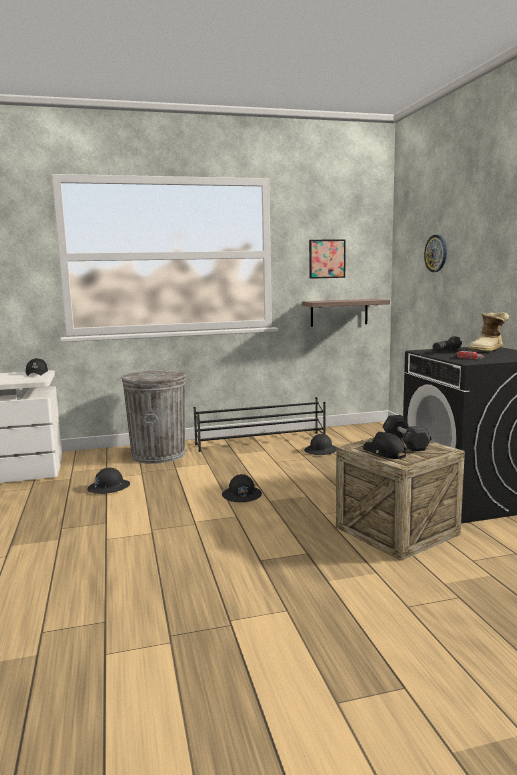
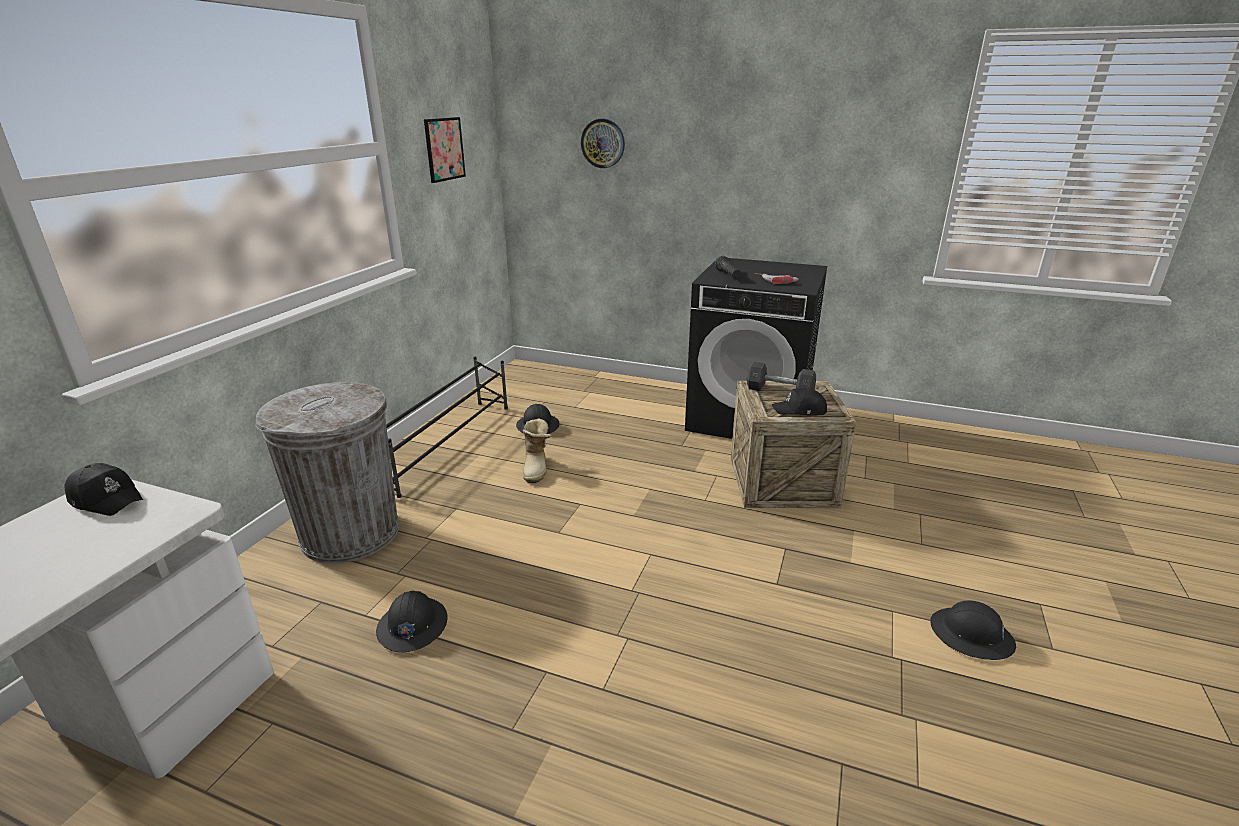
camera: 55 degrees left, 15 degrees up
black hard hat [222,474,262,502] -> black hard hat moved to [930,600,1016,660]
shelf [302,299,390,327] -> none
boot [467,312,509,353] -> boot moved to [523,419,552,483]

